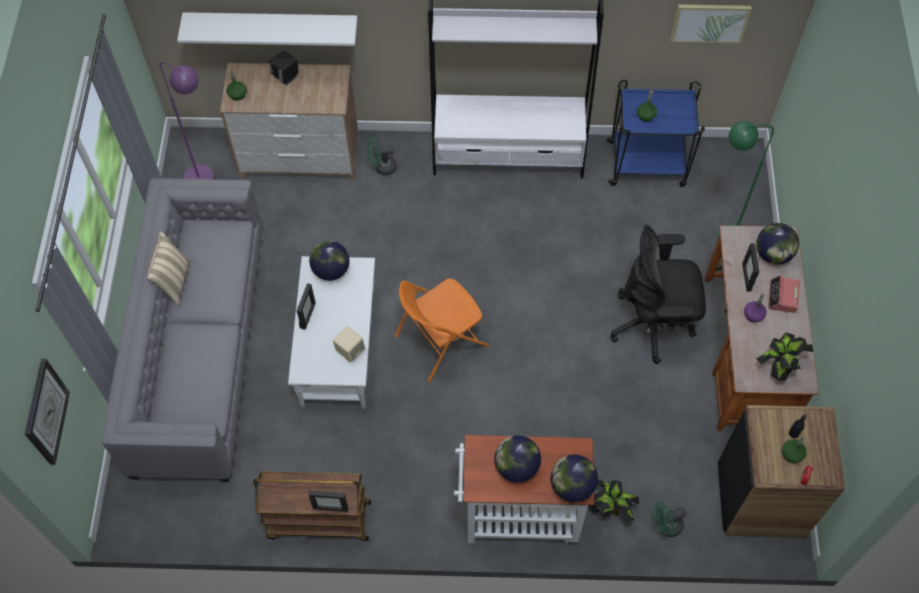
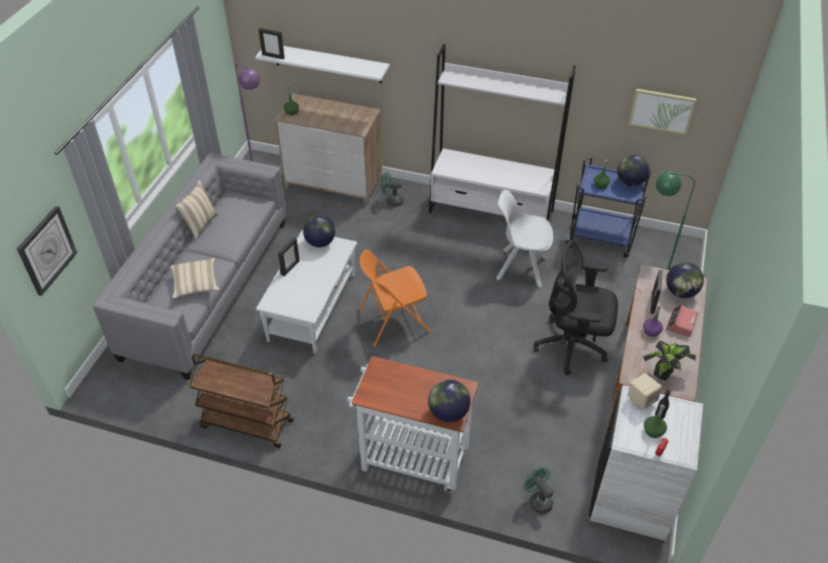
camera: 15 degrees right, 15 degrees down
black speaker [269,50,299,85] -> none
picture frame [308,490,348,512] -> picture frame moved to [259,28,285,59]
beige speaker [333,327,365,362] -> beige speaker moved to [628,373,662,410]
globe [495,435,541,483] -> globe moved to [617,155,649,186]
potted plant [588,479,639,523] -> none
green fan [653,502,687,537] -> green fan turned 60 degrees clockwise [524,467,553,514]
brown cabinet [718,405,845,538] -> white cabinet [589,385,703,541]
none -> beige pillow [170,258,220,299]
none -> white chair [496,190,553,288]

